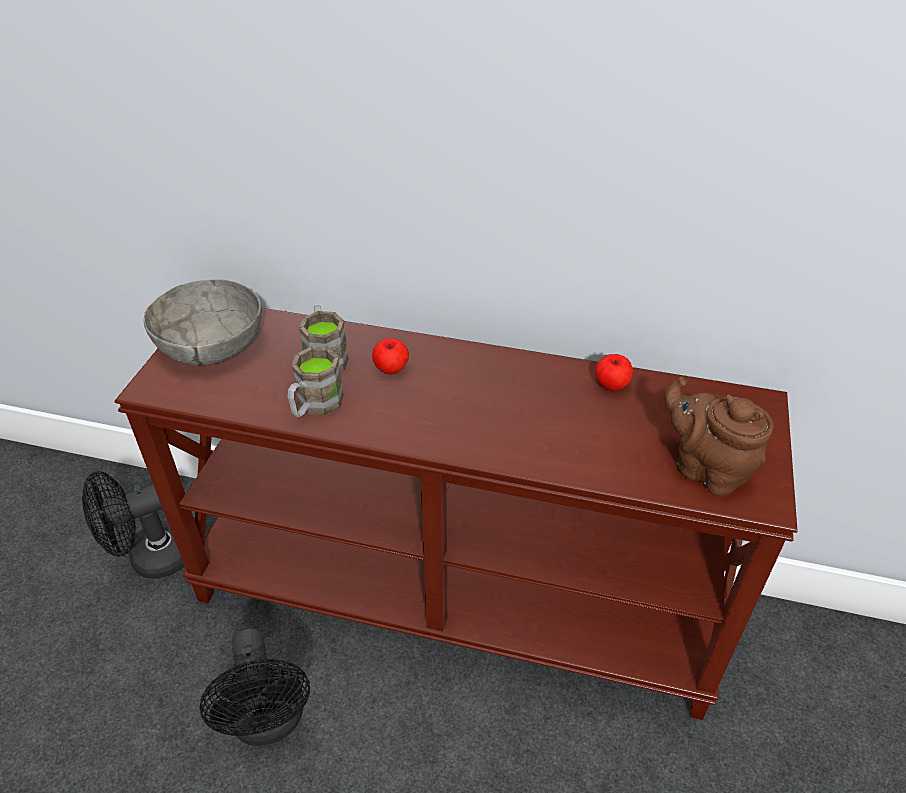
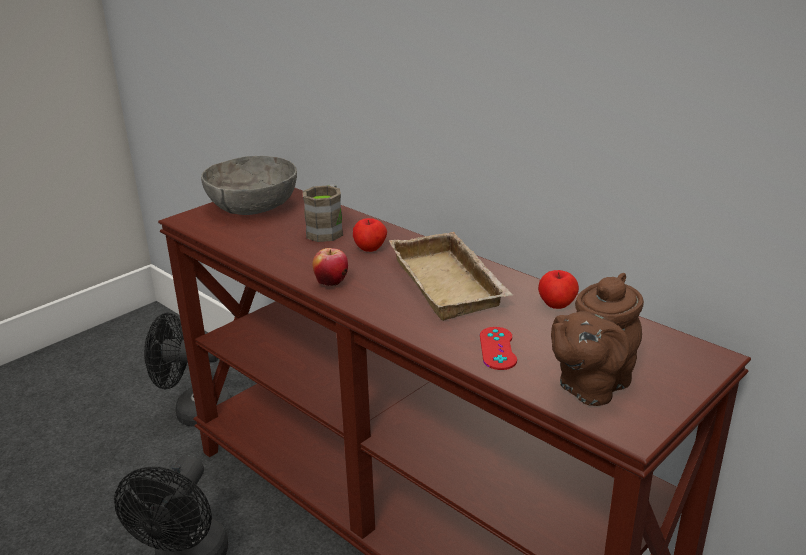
camera: 30 degrees right, 15 degrees down
brown mug [288,346,344,418] -> none
brown teapot [664,376,774,497] -> brown teapot turned 120 degrees counterclockwise [551,273,644,406]
none -> apple [312,248,348,286]
none -> beige tray [389,232,513,321]
none -> red game controller [480,327,517,370]

